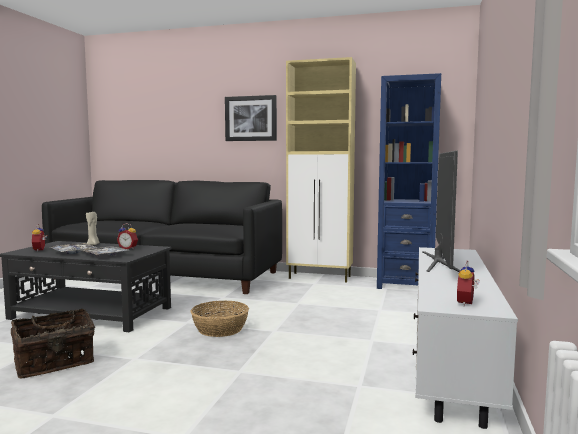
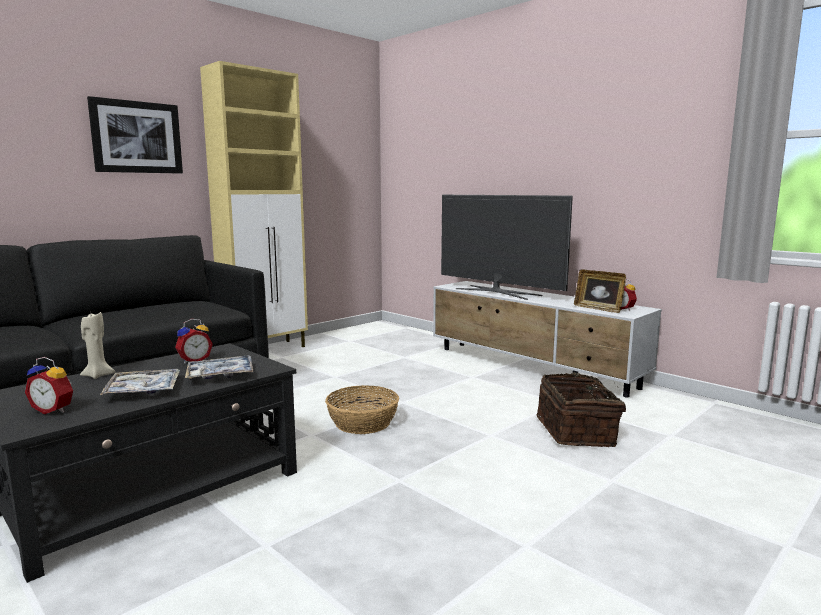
camera: 60 degrees left, 5 degrees up
basket [11,308,95,379] -> basket moved to [537,372,626,447]
blue bookcase [377,73,441,289] -> none
none -> picture frame [574,269,626,313]

